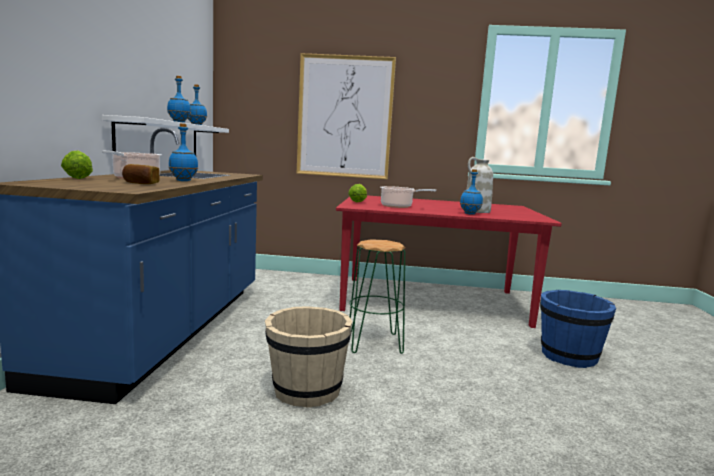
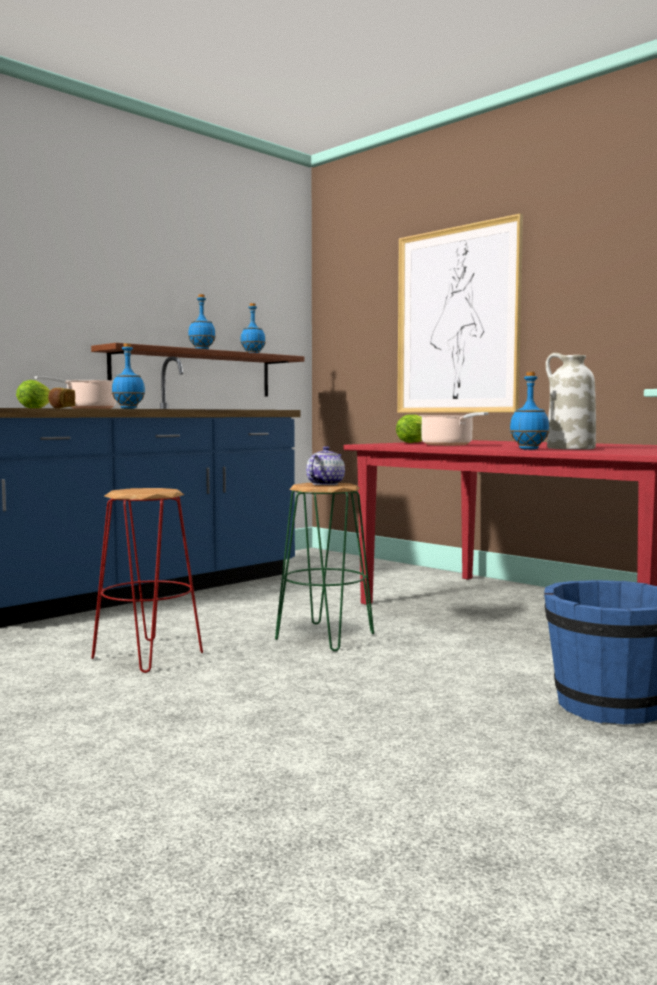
camera: 40 degrees right, 5 degrees down
white shelf [102,115,229,156] -> brown shelf [91,343,304,397]
beige bucket [265,306,352,407] -> red stool [91,488,203,673]
none -> teapot [306,446,345,485]

